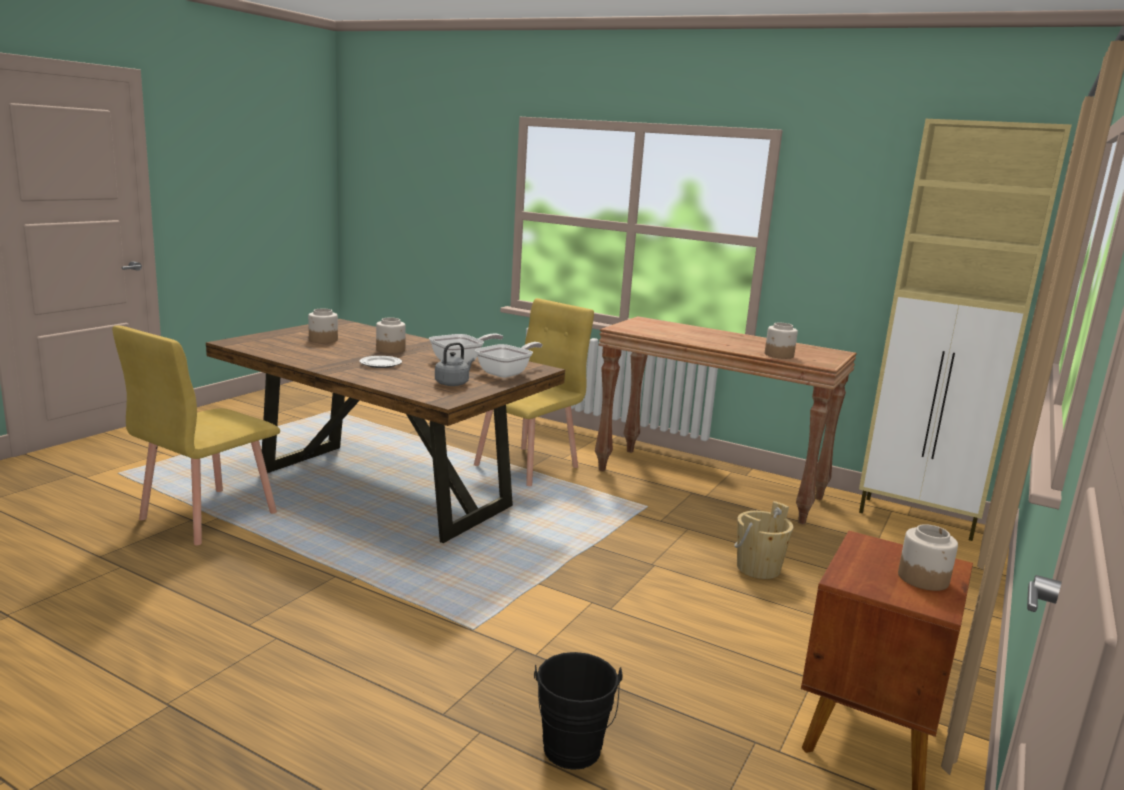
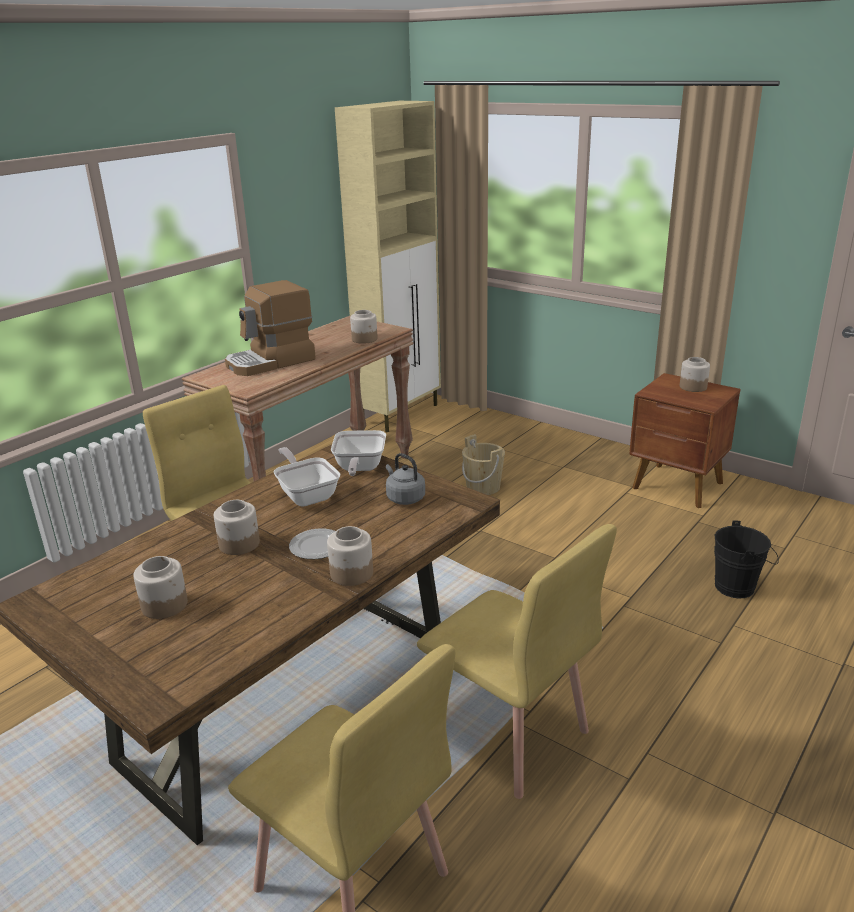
camera: 80 degrees left, 10 degrees up
frying pan [475,342,543,378] -> frying pan turned 135 degrees counterclockwise [331,430,386,476]
none -> coffee machine [225,280,316,376]
none -> jar [327,526,373,586]
none -> yellow chair [417,524,617,799]

